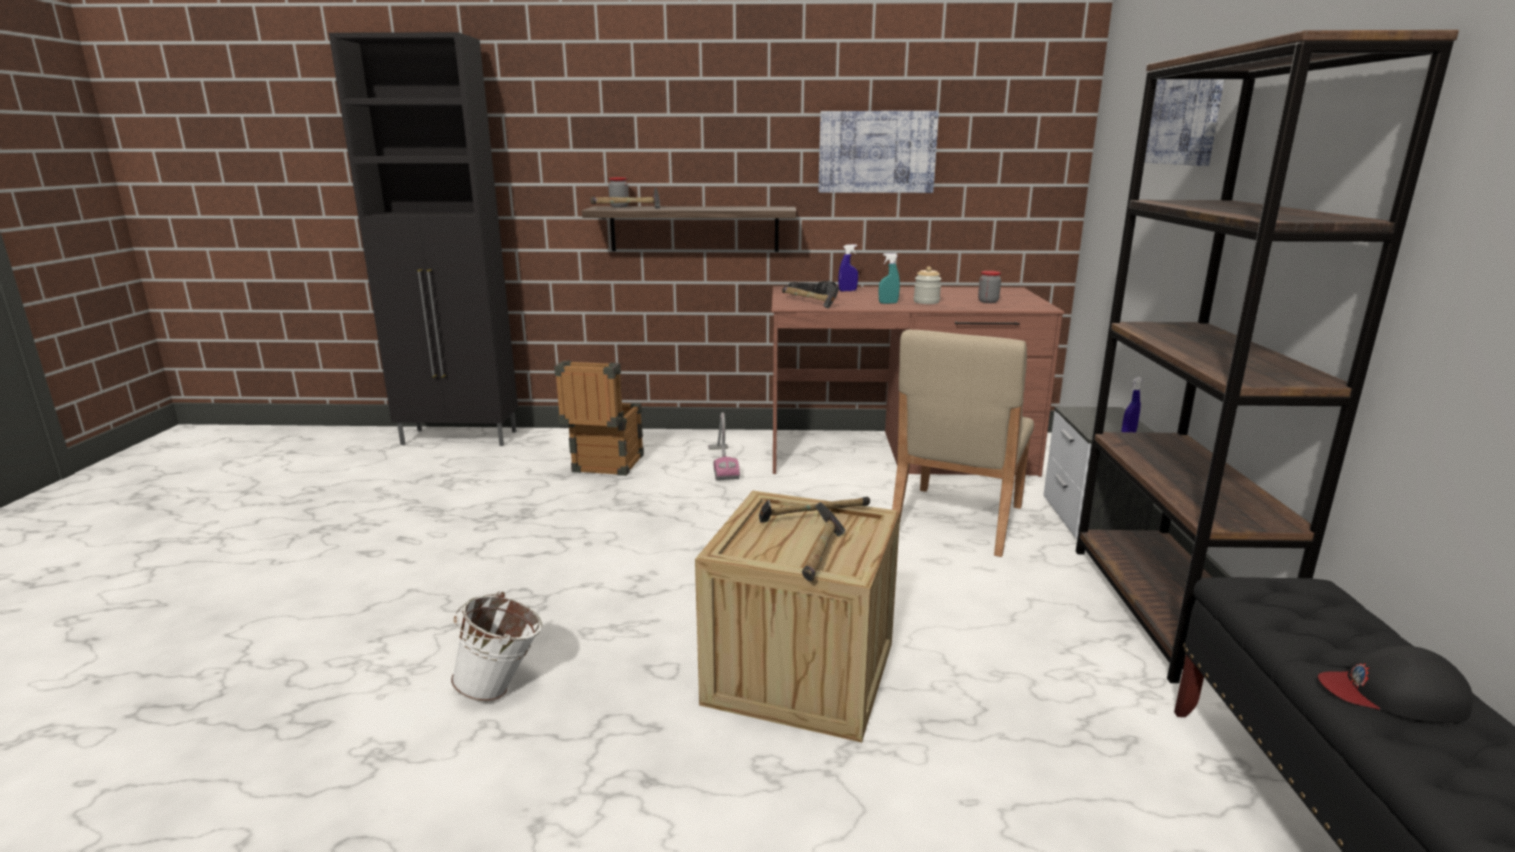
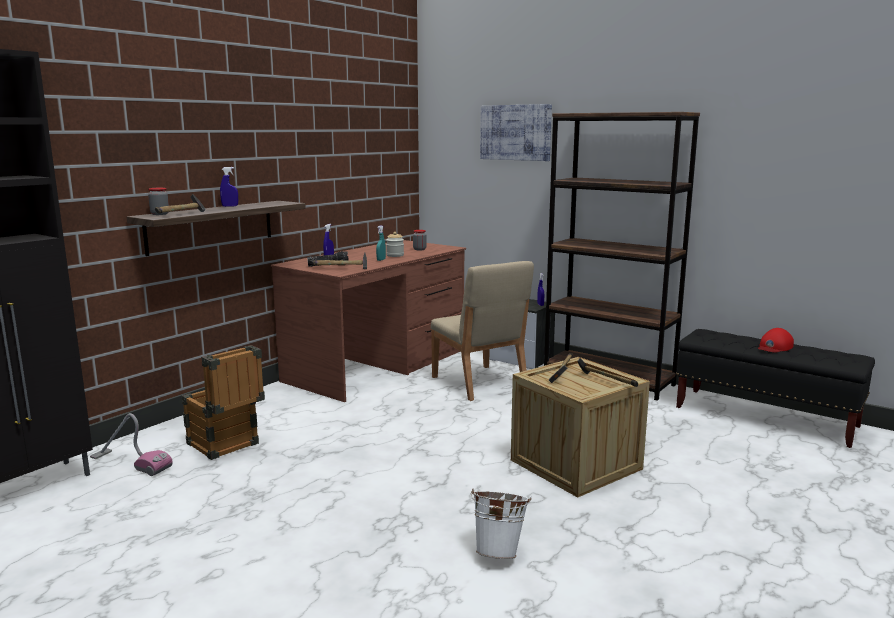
camera: 55 degrees left, 5 degrees down
vacuum cleaner [708,412,740,481] -> vacuum cleaner moved to [90,413,173,476]
picture [819,111,939,193] -> none
black cap [1318,646,1473,723] -> red cap [758,328,794,353]
none -> blue spray bottle [220,167,238,207]

